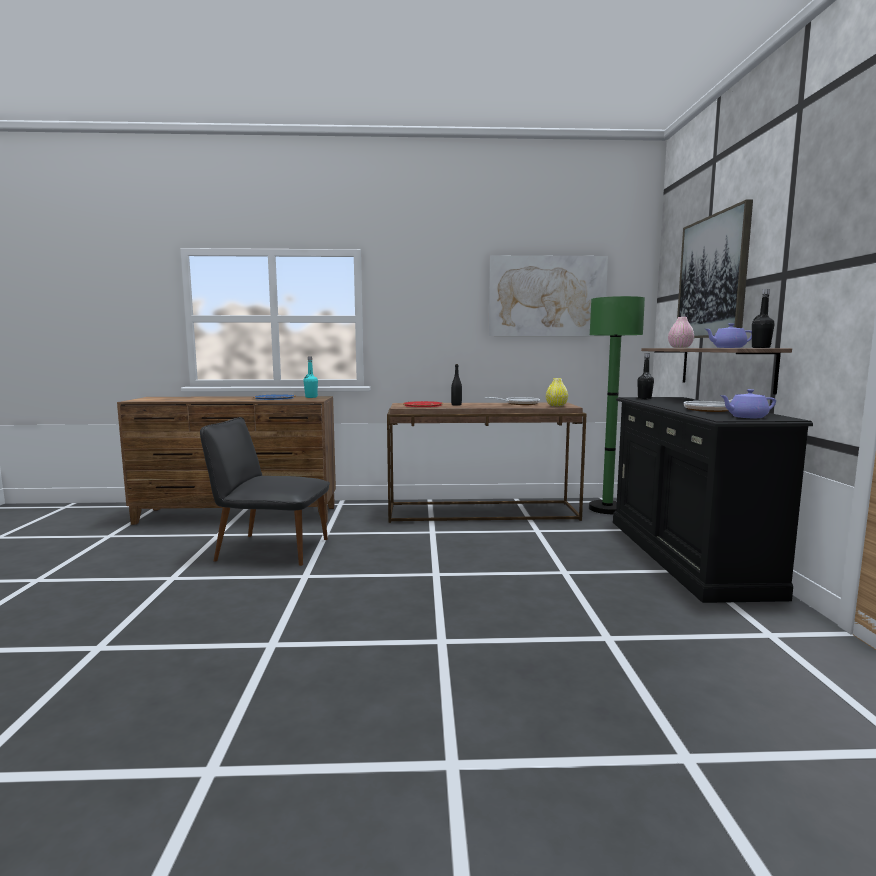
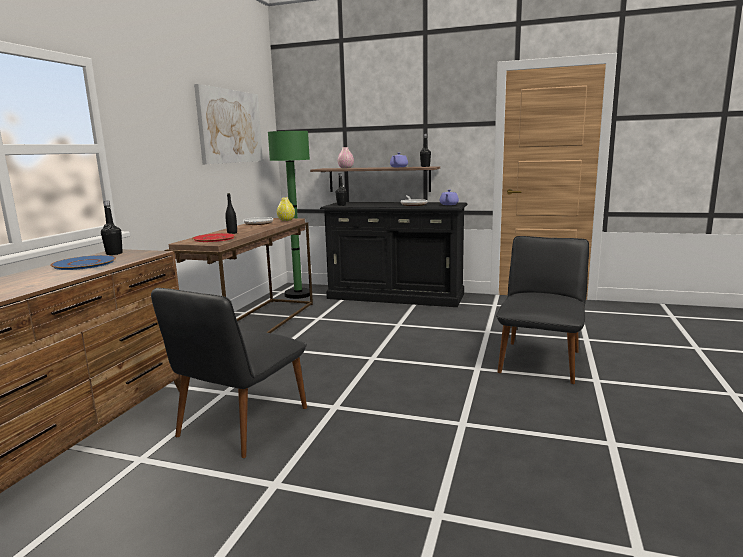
camera: 70 degrees left, 5 degrees up
turquoise bottle [304,357,318,398] -> black bottle [101,200,123,255]
picture [677,200,753,338] -> none
none -> black chair [496,236,589,384]

